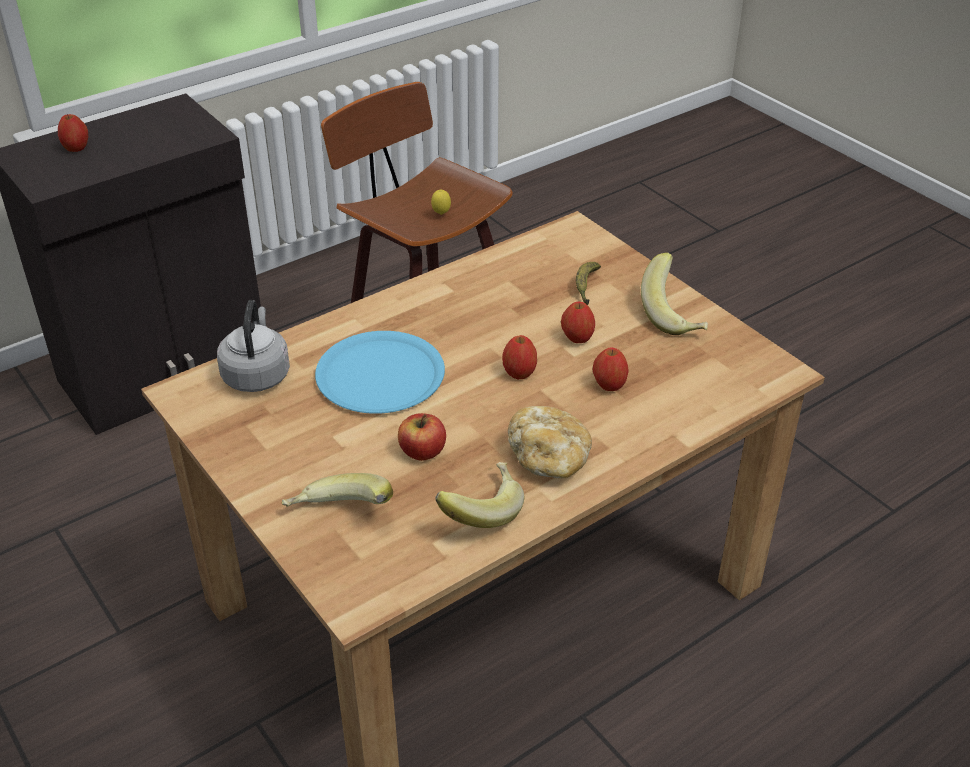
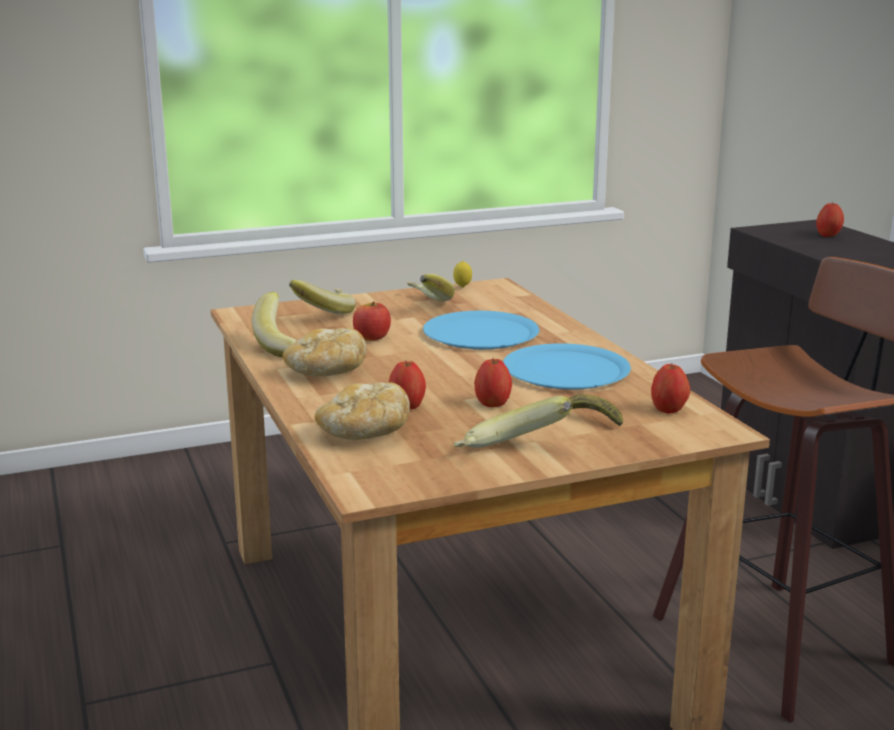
camera: 105 degrees right, 20 degrees down
grey kettle [217,300,290,392] -> none
lemon [431,189,451,215] -> lemon moved to [453,261,472,287]
apple [502,335,537,379] -> apple moved to [651,364,690,413]
none -> bread [315,382,410,440]
none -> banana [407,274,455,301]
none -> blue plate [503,343,631,390]

